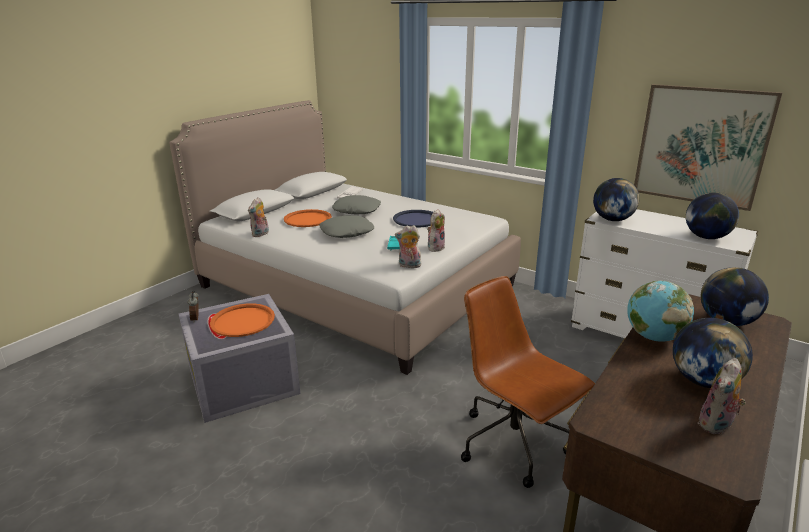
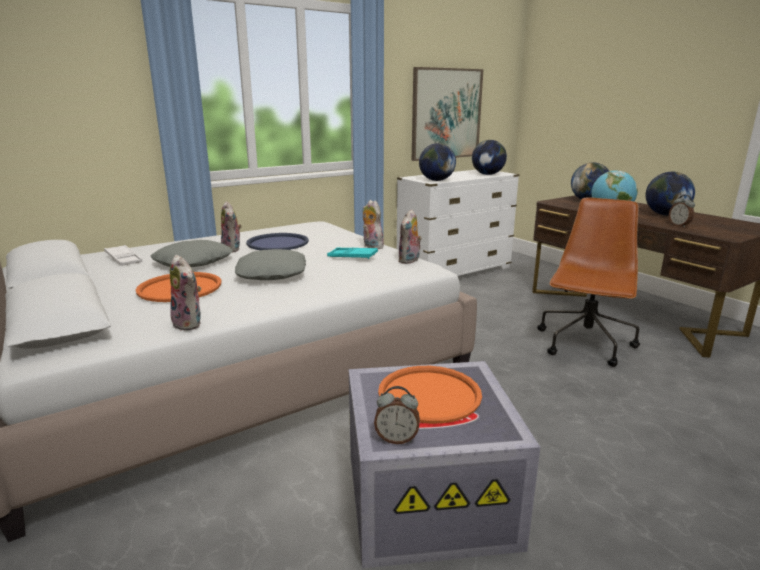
camera: 70 degrees left, 5 degrees down
brown office chair [461,276,595,488] -> brown office chair turned 135 degrees clockwise [537,197,640,367]
plush toy [698,358,746,434] -> plush toy moved to [221,201,242,252]
none -> alarm clock [669,195,695,228]

